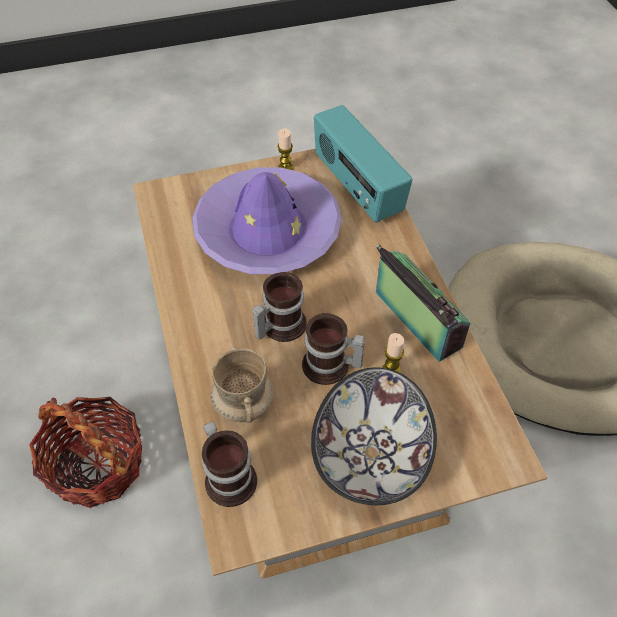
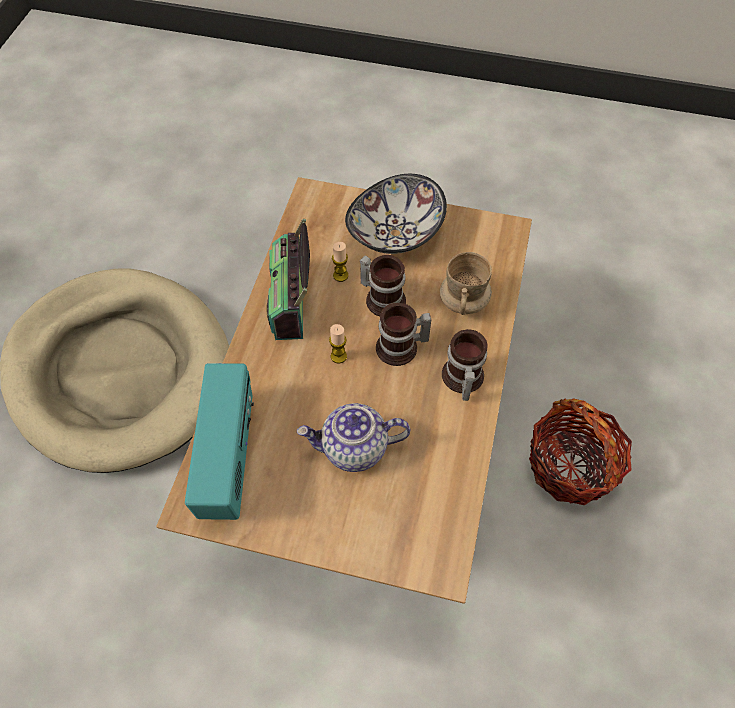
camera: 150 degrees left, 5 degrees up
purple hat [192,167,342,274] -> teapot [297,403,410,472]
mug [202,421,257,507] -> mug moved to [442,329,488,401]
candle [277,129,293,170] -> candle moved to [329,324,347,363]

